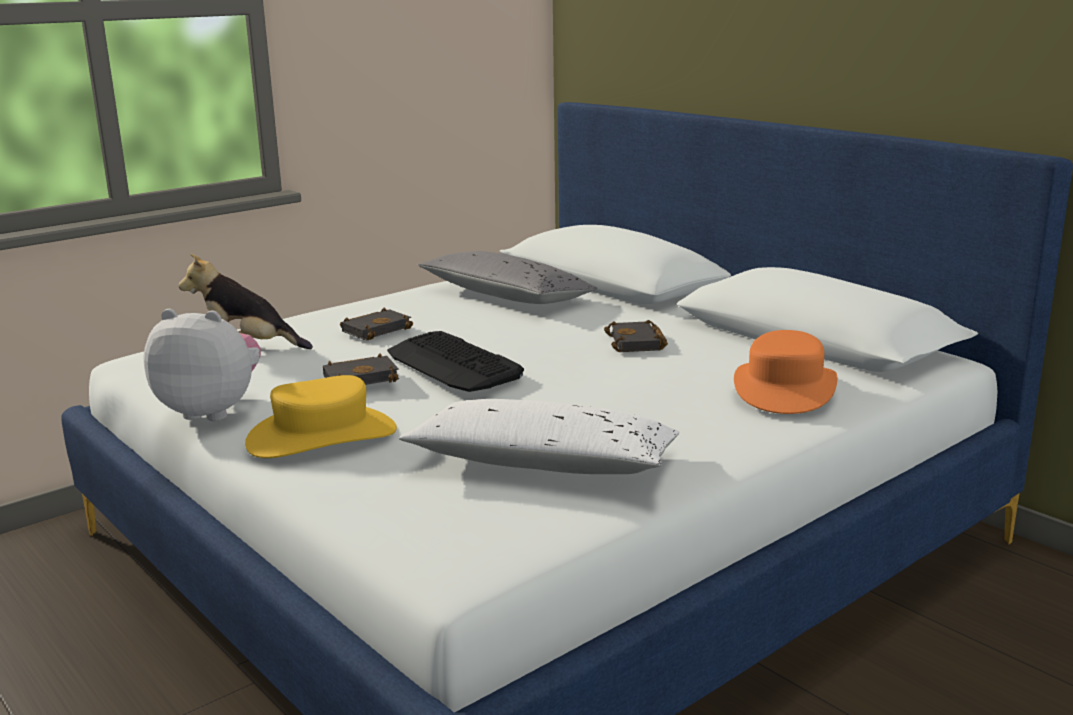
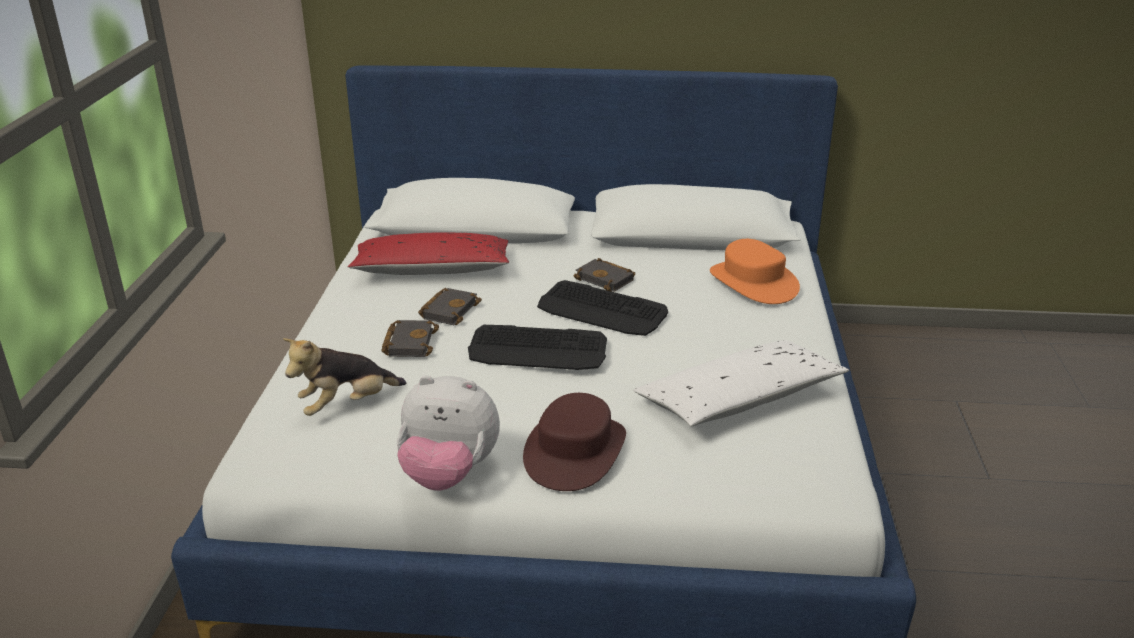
camera: 45 degrees left, 10 degrees up
plush toy [144,309,261,421] -> plush toy turned 135 degrees counterclockwise [397,376,500,491]
yellow hat [245,375,397,458] -> brown hat [523,393,626,491]
black book [323,353,399,385] -> black book moved to [418,288,482,325]
grey pillow [418,251,597,304] -> red pillow [348,232,509,275]
none -> keyboard [537,280,668,336]

